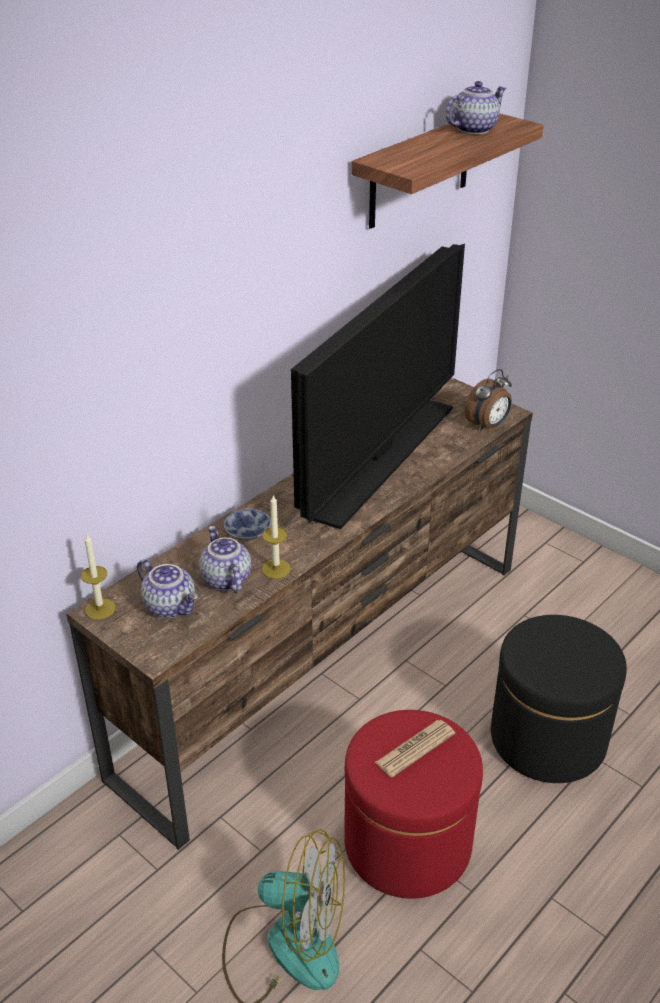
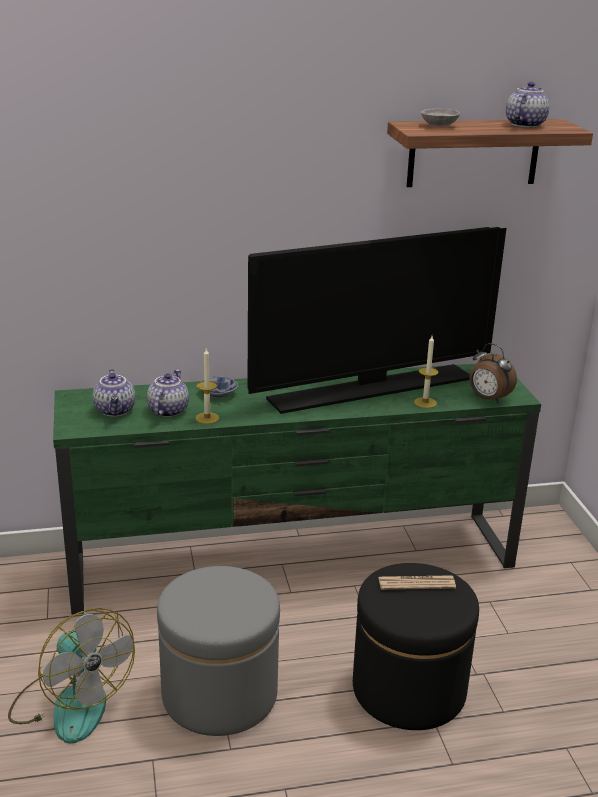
camera: 35 degrees right, 10 degrees down
brown tv stand [66,378,533,850] -> green tv stand [53,364,541,615]
candle [81,533,115,620] -> candle moved to [414,336,438,408]
red ottoman [344,710,483,899] -> grey ottoman [157,566,280,736]
newspaper [375,720,455,778] -> newspaper moved to [378,575,456,590]
teapot [446,81,506,134] -> teapot turned 60 degrees counterclockwise [506,82,550,128]
alarm clock [465,369,512,431] -> alarm clock turned 45 degrees clockwise [469,343,517,403]
none -> grey bowl [421,108,460,127]

